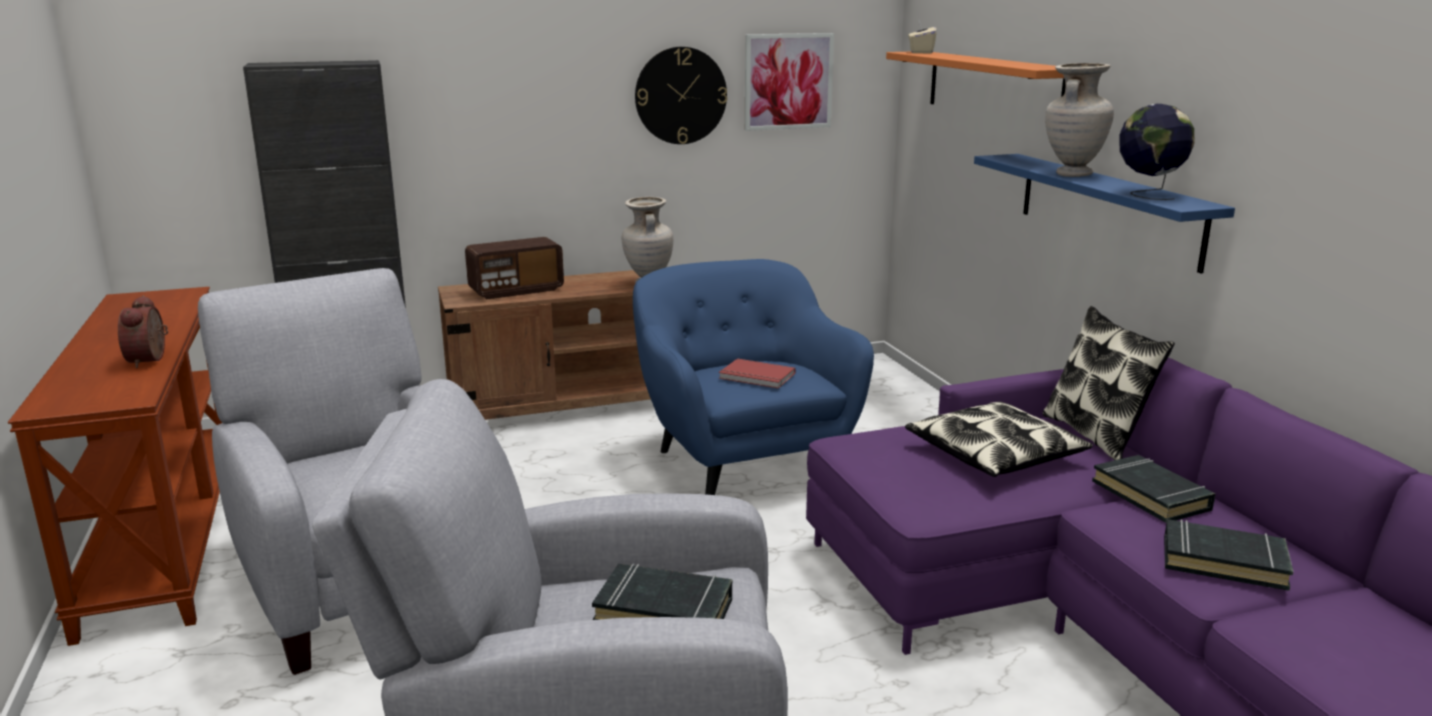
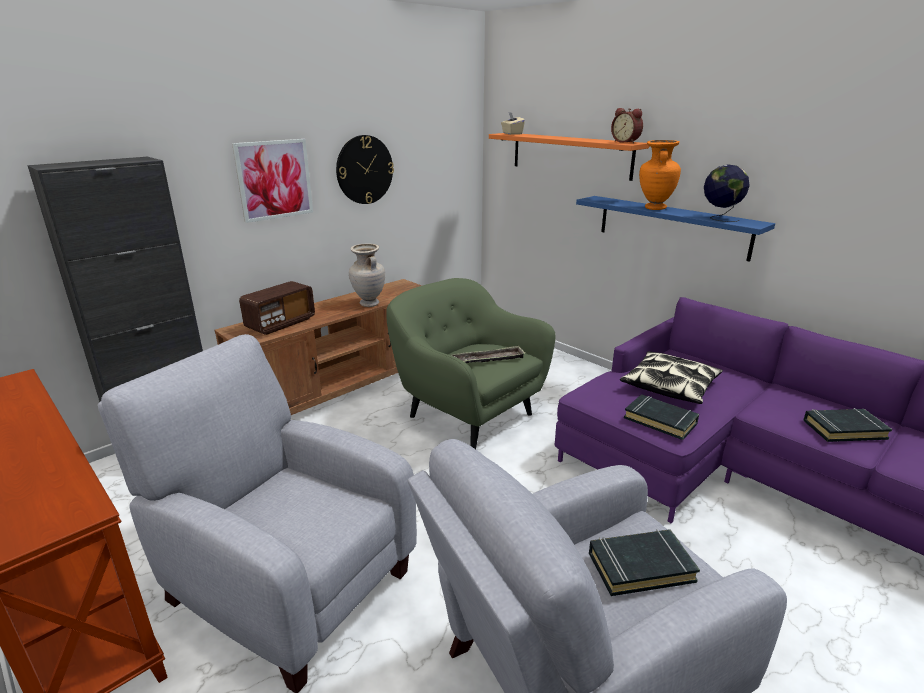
camera: 25 degrees left, 5 degrees up
alarm clock [118,296,168,368] -> alarm clock moved to [611,108,643,143]
blue armchair [633,259,874,495] -> green armchair [386,278,555,449]
red book [719,358,796,388] -> tray [451,345,526,363]
picture [745,33,834,131] -> picture moved to [232,139,313,223]
pillow [1043,306,1175,460] -> none
beige vase [1045,63,1114,177] -> orange vase [639,140,681,210]
black book [1092,455,1215,523] -> black book moved to [624,394,699,440]

